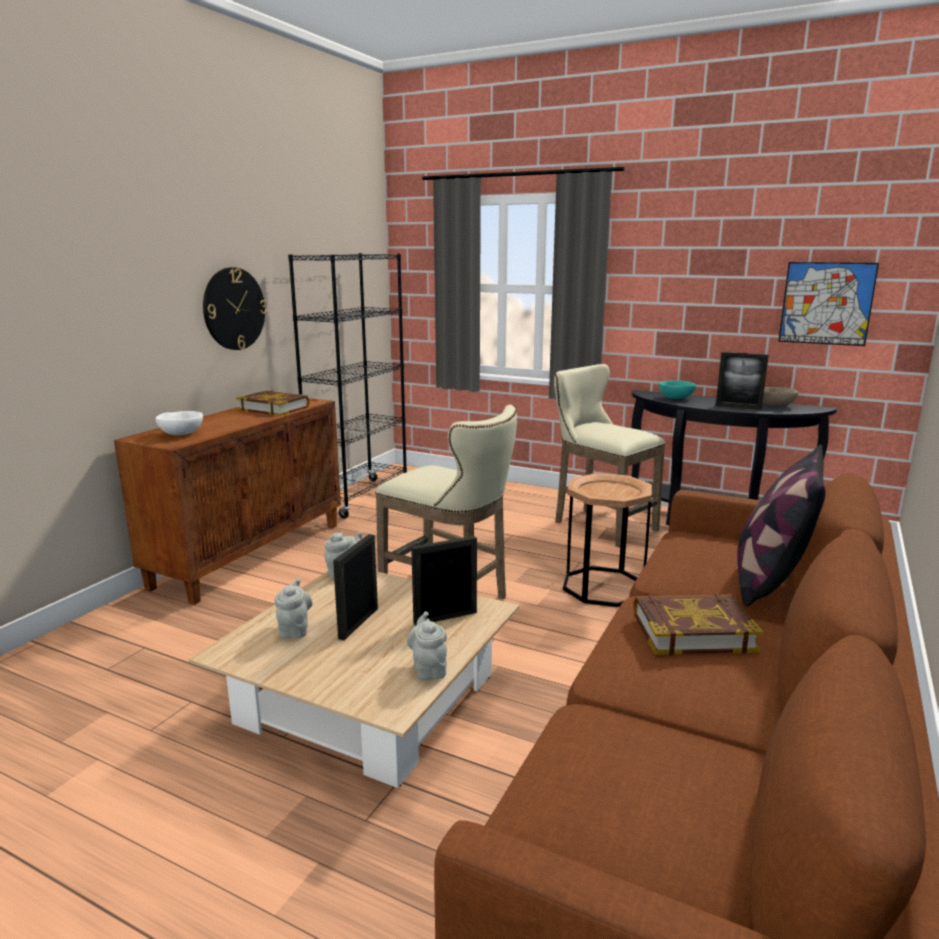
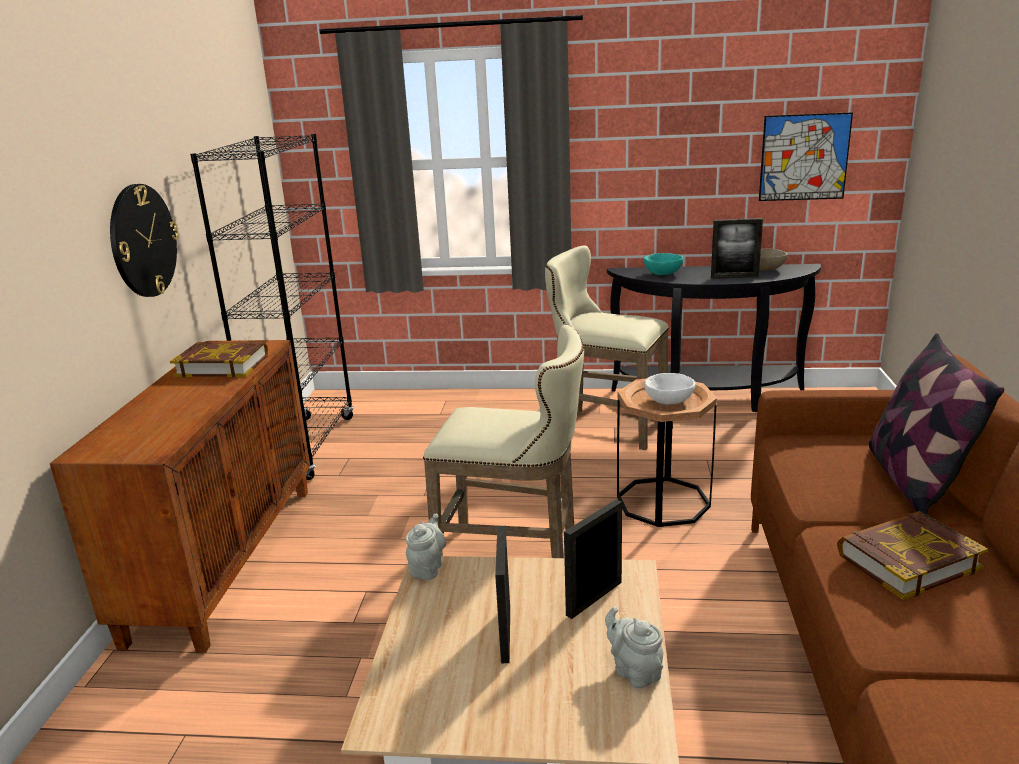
camera: 20 degrees left, 5 degrees up
white bowl [156,411,203,436] -> white bowl moved to [644,373,695,404]
grey teapot [274,578,312,639] -> none

